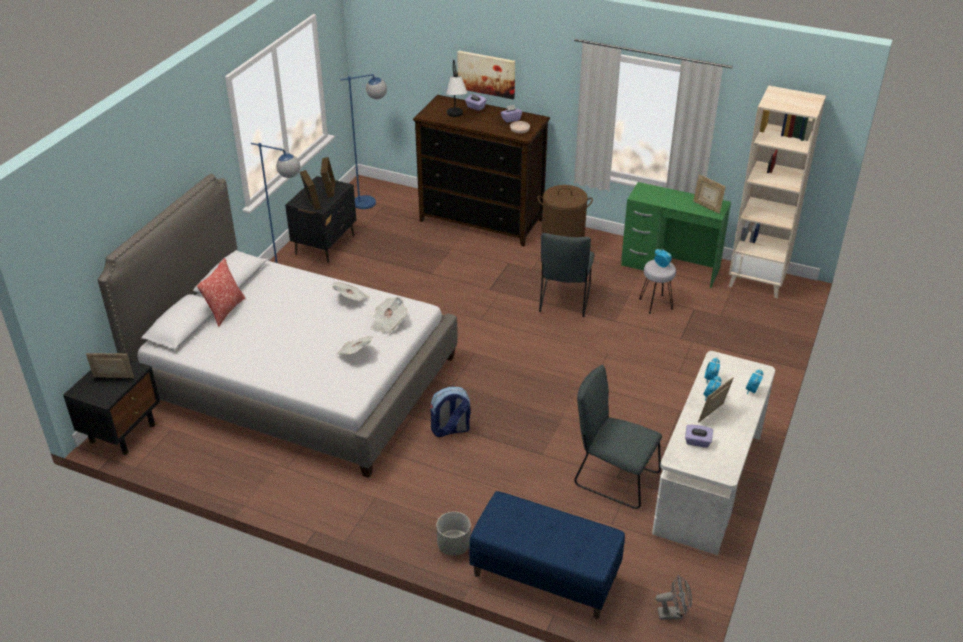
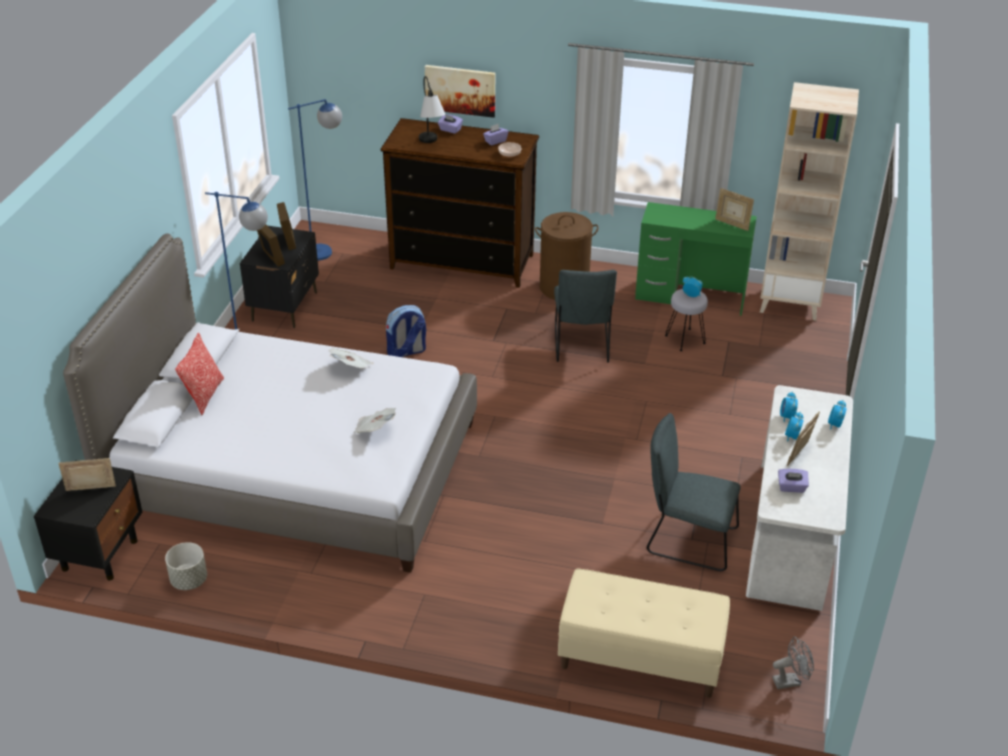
camera: 10 degrees left, 0 degrees up
newspaper [370,297,407,333] -> none
backpack [430,387,471,437] -> backpack moved to [386,305,426,357]
grey planter [437,512,471,556] -> grey planter moved to [165,542,207,590]
blue bench [469,491,625,619] -> beige bench [558,569,730,698]

